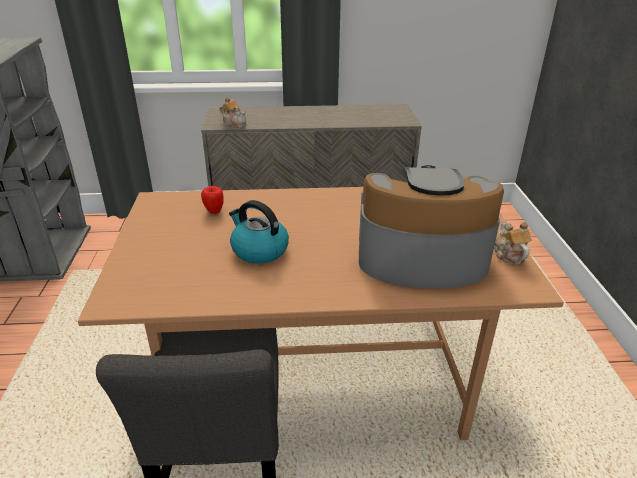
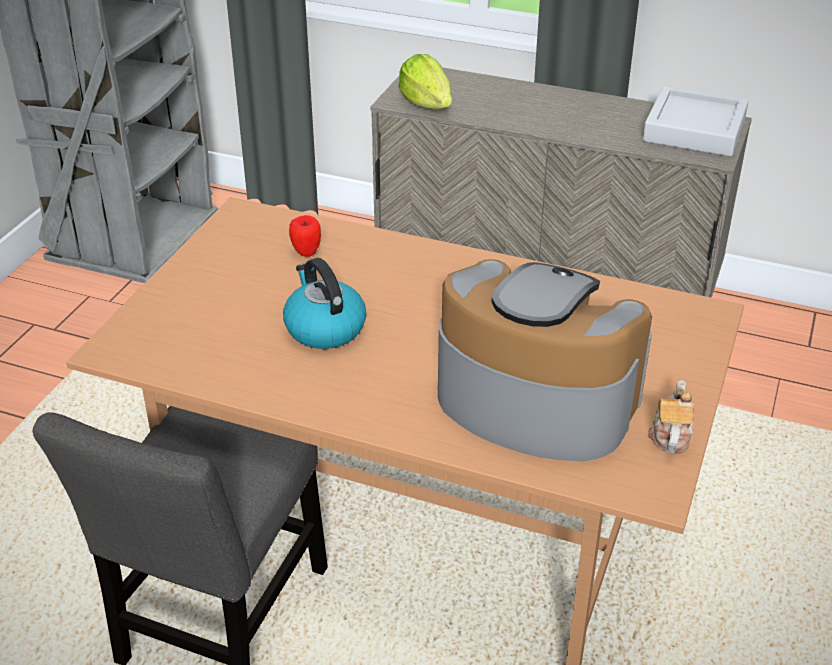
camera: 25 degrees right, 5 degrees up
teapot [220,97,246,128] -> lettuce [398,54,452,109]
none -> grey tray [643,86,749,157]

